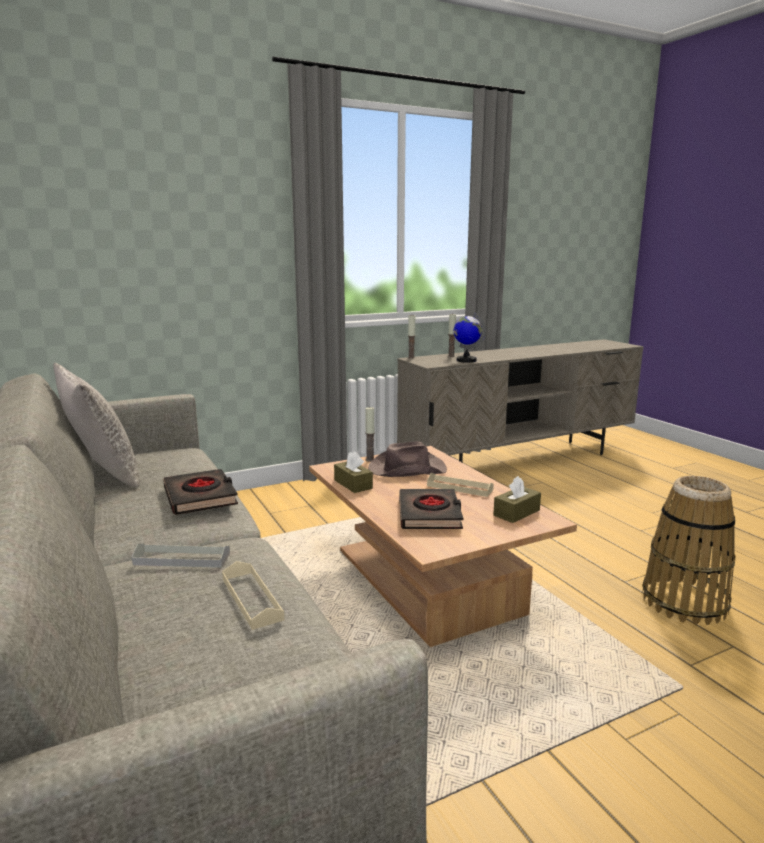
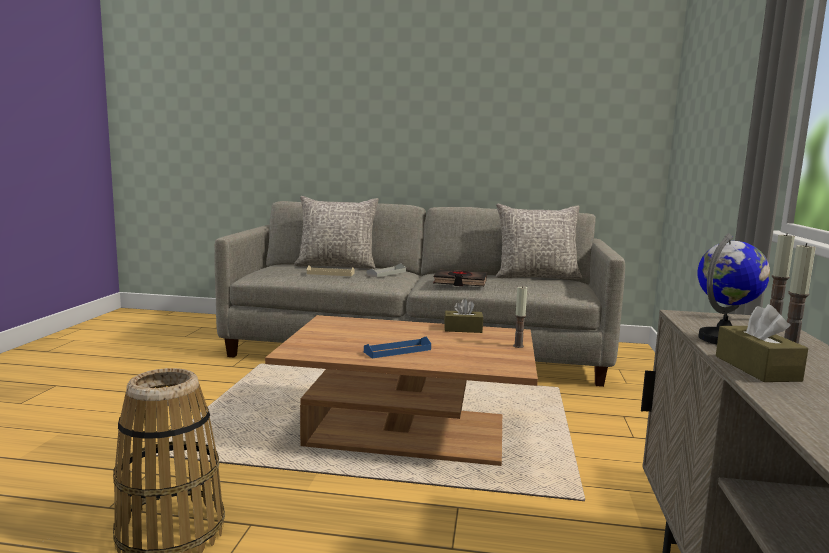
camera: 125 degrees right, 5 degrees down
brown hat [368,441,447,477] -> none
black book [399,489,463,529] -> none
beige tray [427,473,494,497] -> blue tray [364,336,431,358]
brown tissue box [493,476,541,523] -> brown tissue box moved to [716,304,808,382]
none -> grey pillow [294,196,379,269]

